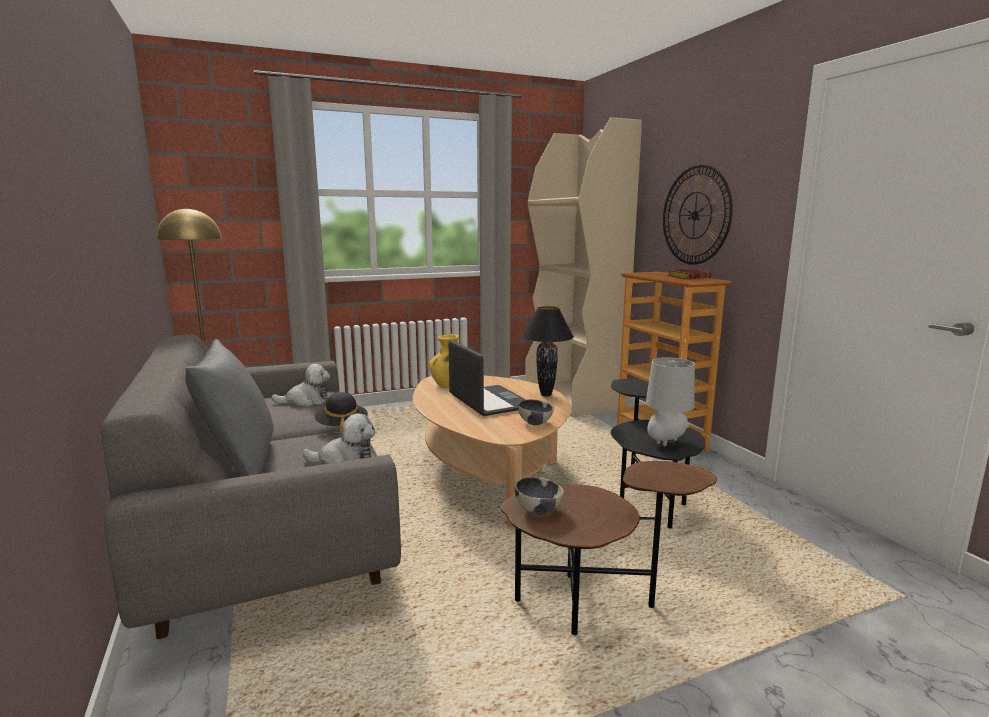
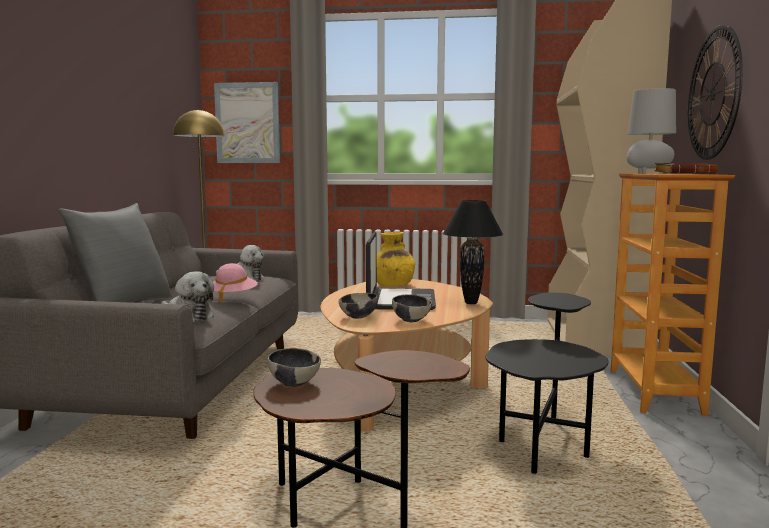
camera: 30 degrees right, 5 degrees down
black hat [315,392,368,436] -> pink hat [213,263,258,303]
grey table lamp [646,357,695,446] -> grey table lamp moved to [627,88,676,174]
none -> picture [214,82,280,163]
none -> bowl [339,293,378,319]

